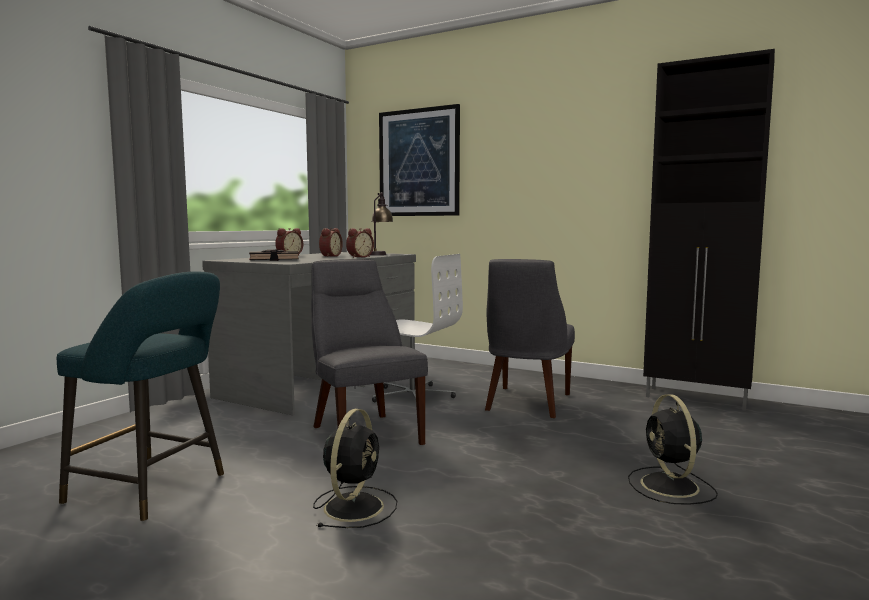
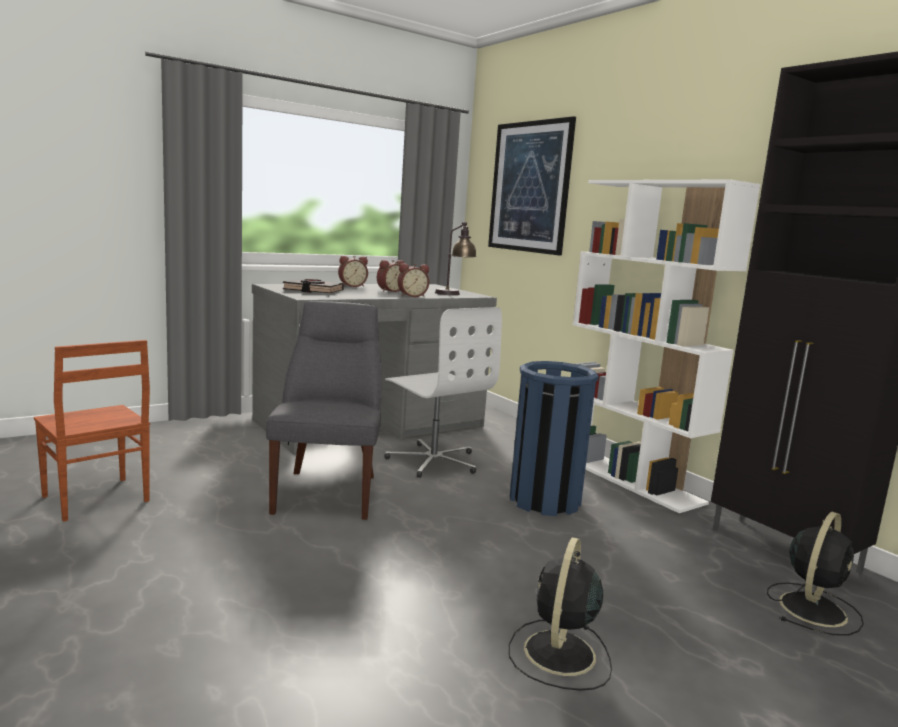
camera: 25 degrees right, 5 degrees up
turquoise stool [57,271,224,522] -> brown chair [34,340,150,522]
black fan [313,409,397,528] -> black fan moved to [767,512,864,636]
grey chair [485,259,575,418] -> blue trash can [510,361,599,516]
none -> white bookcase [573,179,761,513]

